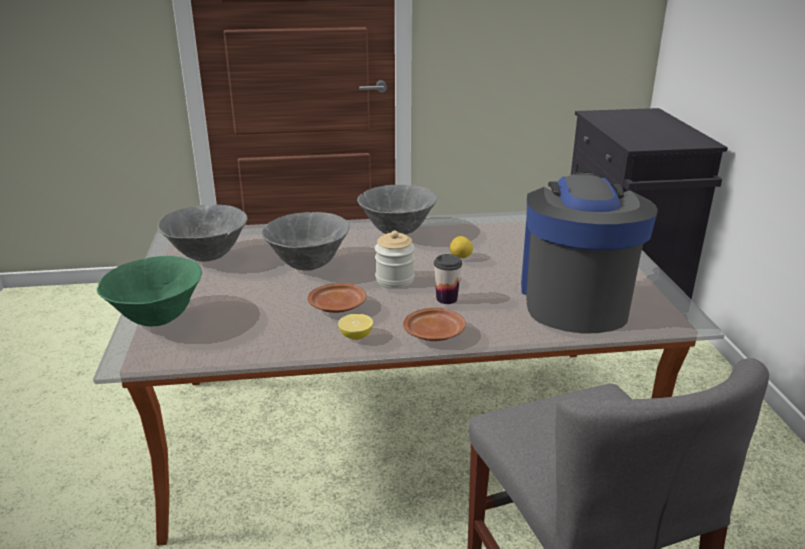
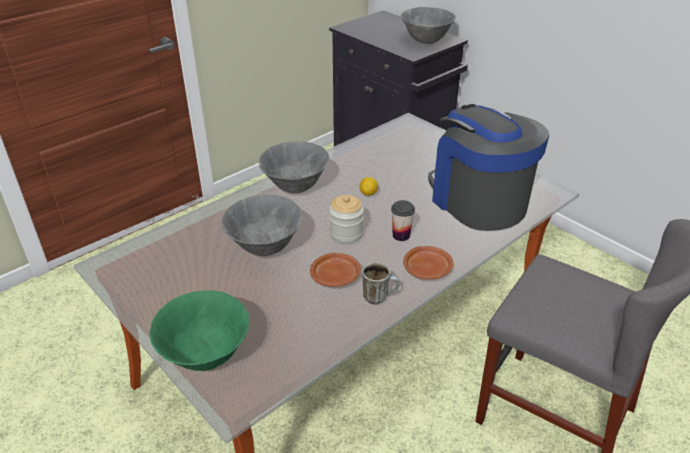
camera: 35 degrees left, 10 degrees up
grey bowl [158,205,248,262] -> grey bowl moved to [401,7,456,44]
lemon [338,314,373,340] -> mug [362,262,400,304]

